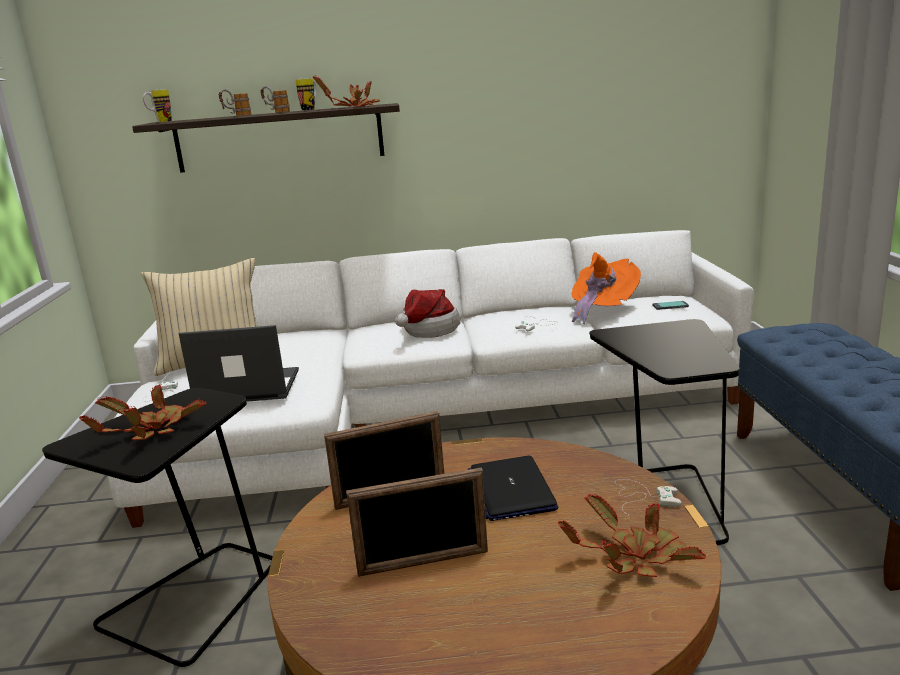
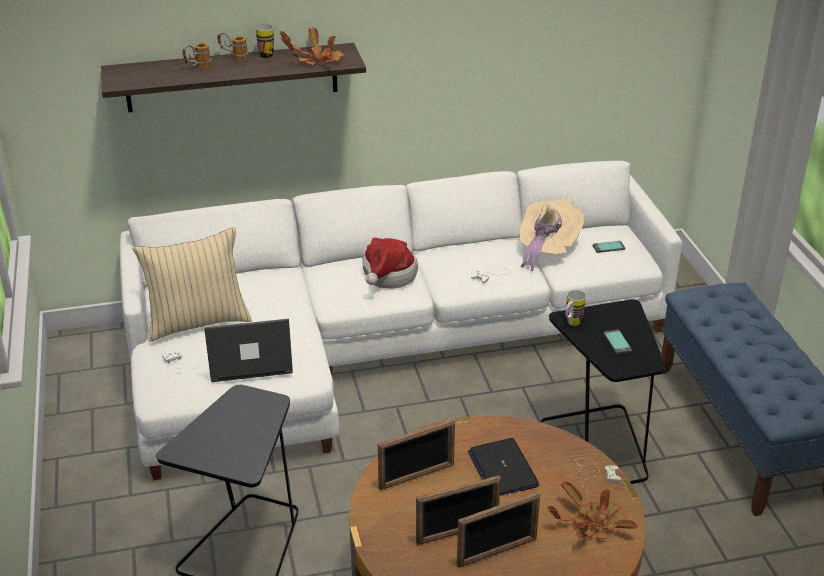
camera: 10 degrees left, 15 degrees up
potted plant [79,384,207,440] -> none
mug [143,89,171,122] -> mug moved to [565,290,586,326]
orange hat [572,252,641,324] -> beige hat [520,200,584,271]
none -> picture frame [457,492,540,568]
none -> phone [604,330,632,354]

